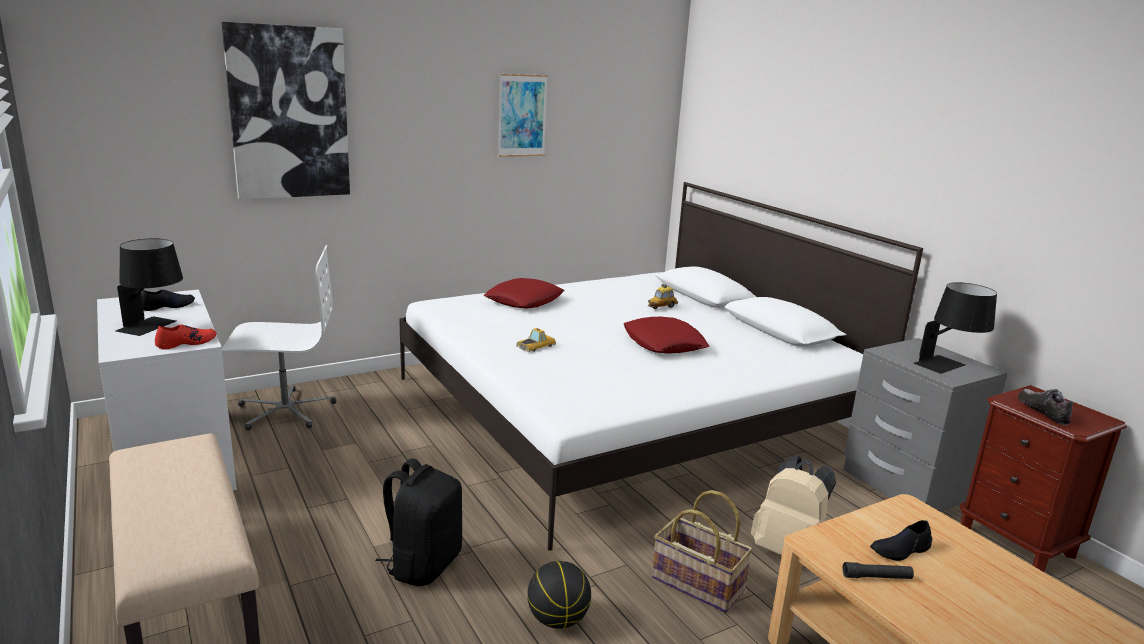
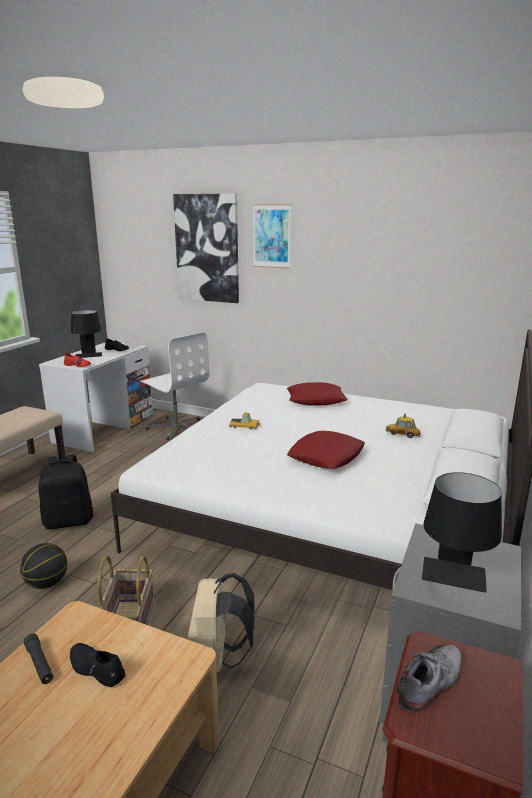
camera: 55 degrees right, 0 degrees up
picture [498,74,548,157] -> picture moved to [253,204,291,269]

